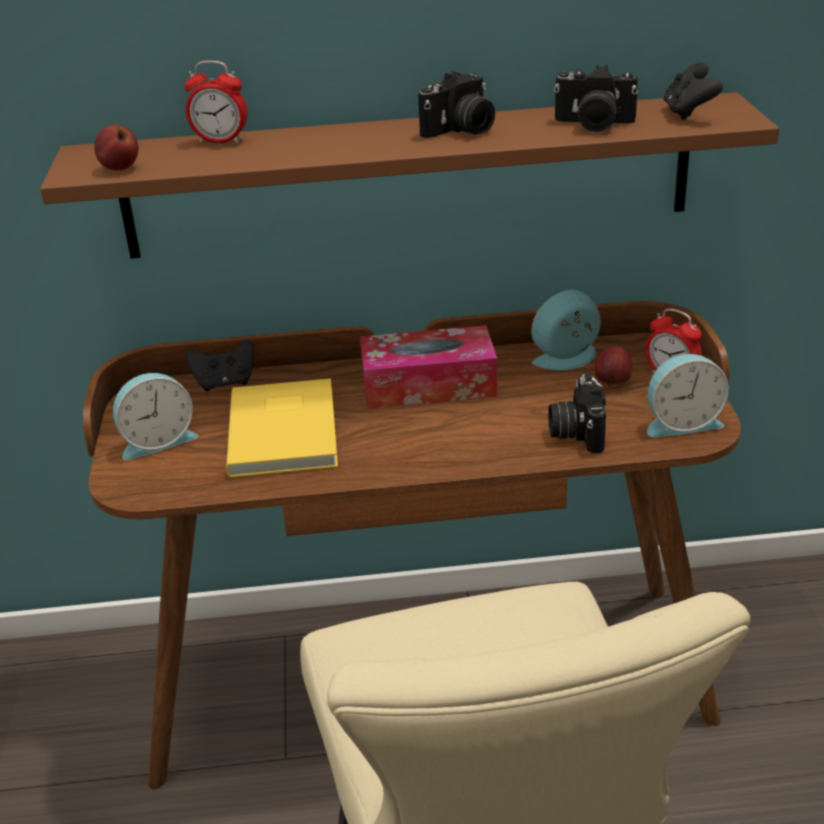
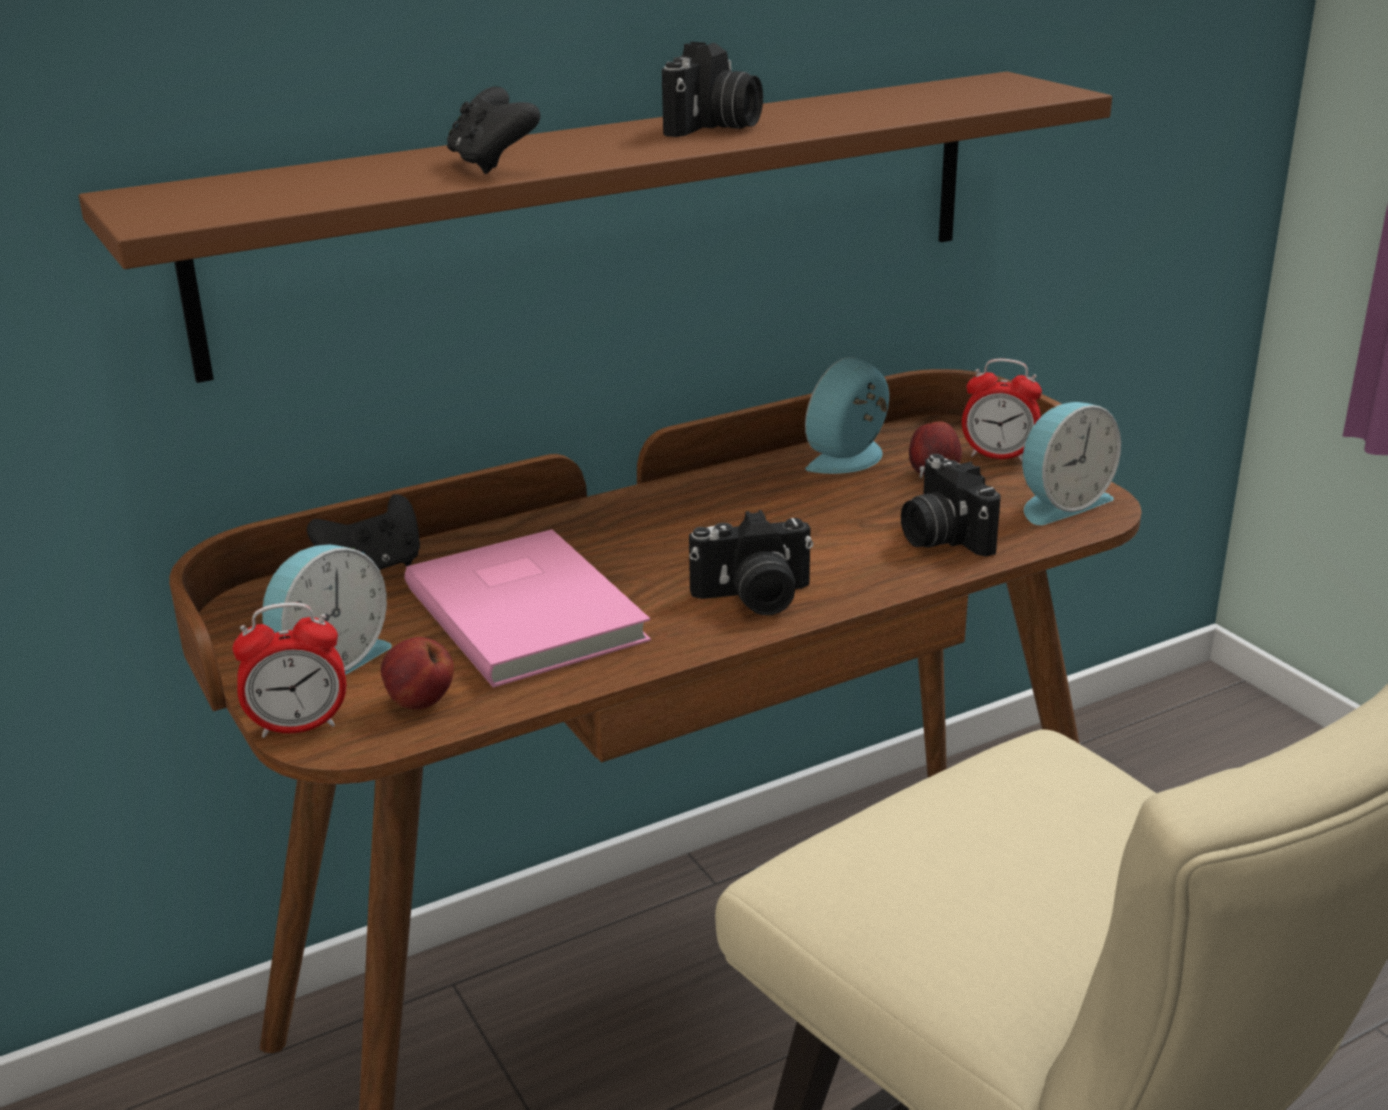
camera: 25 degrees left, 5 degrees down
apple [94,125,138,170] -> apple moved to [381,637,454,709]
alarm clock [185,61,247,143] -> alarm clock moved to [232,602,346,738]
yellow book [226,378,338,478] -> pink book [405,529,651,688]
tissue box [360,325,498,409] -> none
camera [554,65,638,132] -> camera moved to [689,510,813,615]
black game controller [663,63,723,120] -> black game controller moved to [447,87,541,174]

